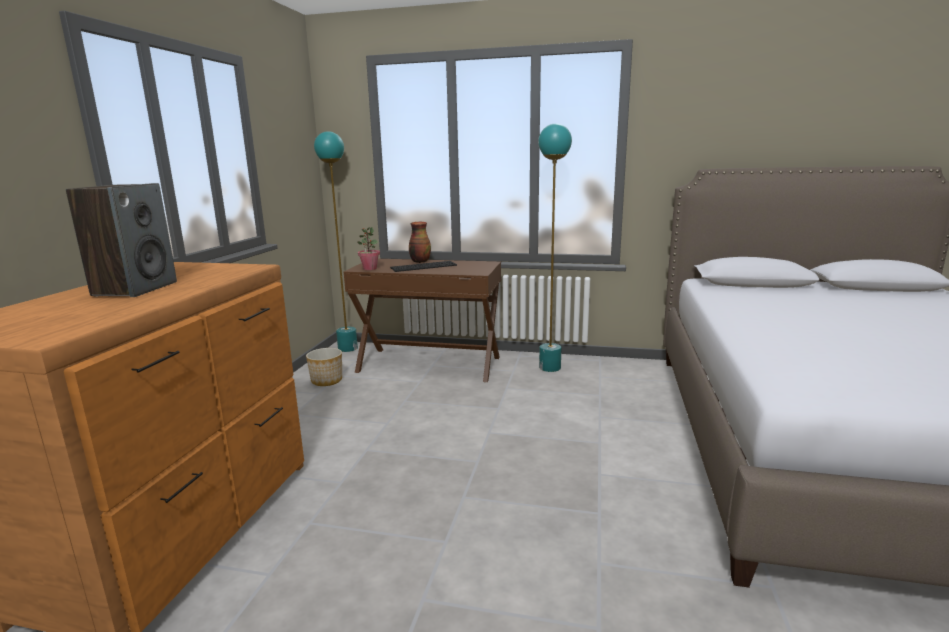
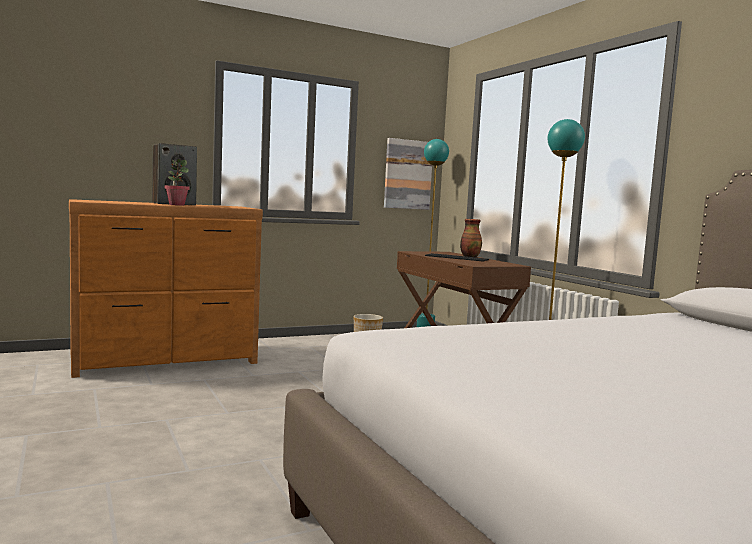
camera: 50 degrees right, 10 degrees down
potted plant [357,227,380,270] -> potted plant moved to [164,159,190,206]
none -> picture [384,138,432,210]

